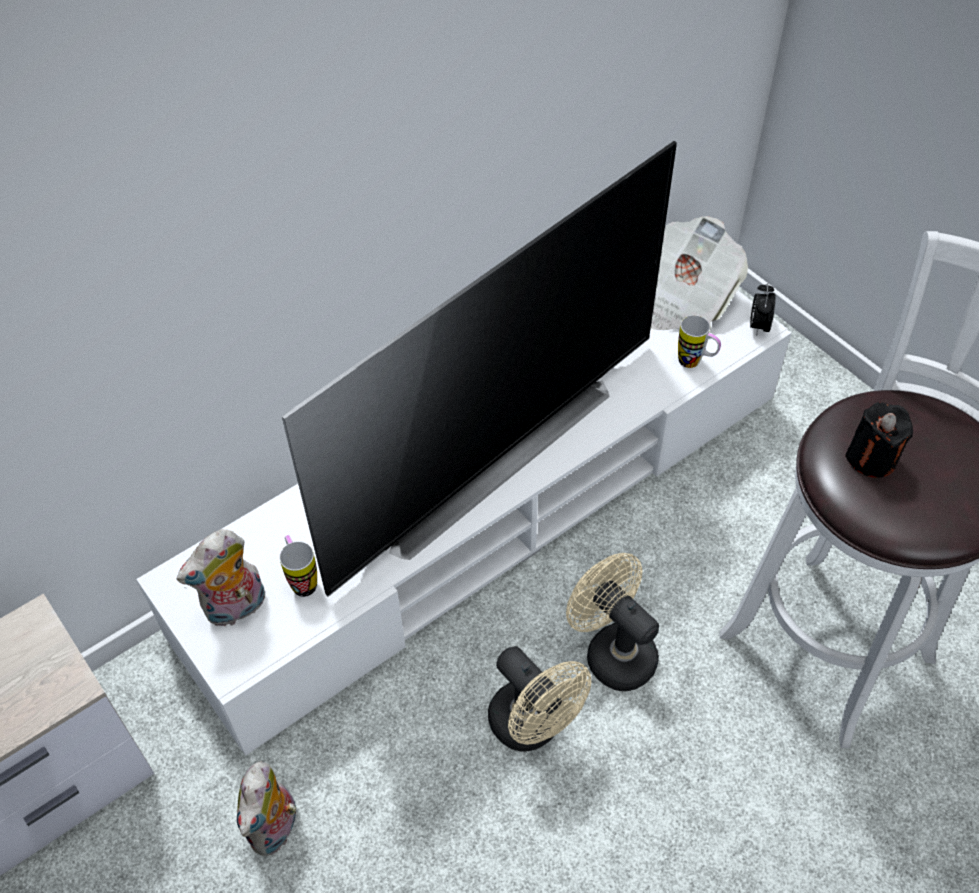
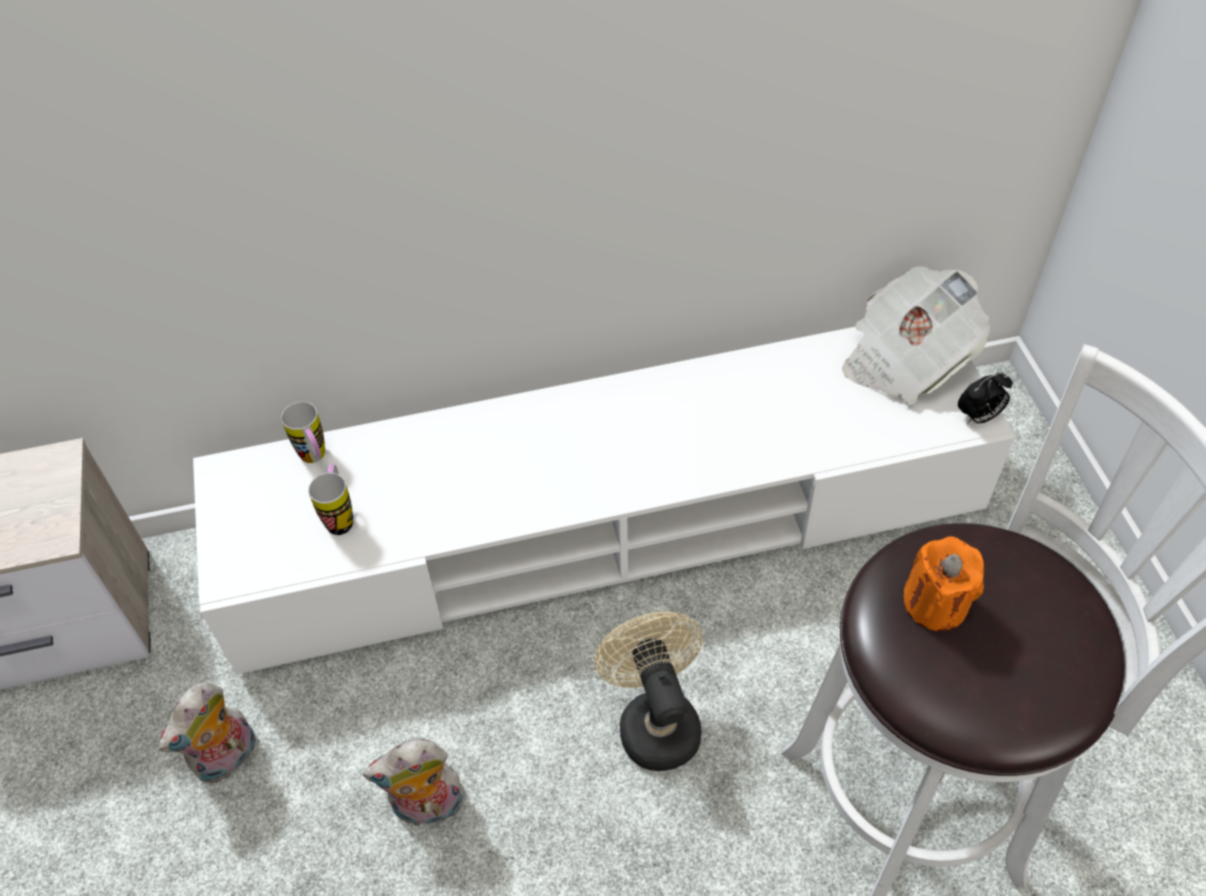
camera: 25 degrees right, 0 degrees up
plush toy [177,529,265,626] -> plush toy moved to [362,739,465,827]
television [282,141,677,597] -> none
beige fan [488,646,591,752] -> none
mug [678,315,721,368] -> mug moved to [281,402,325,463]
alarm clock [750,283,775,336] -> alarm clock turned 150 degrees counterclockwise [958,372,1012,424]
black candle [845,402,913,478] -> orange candle [904,537,984,631]

